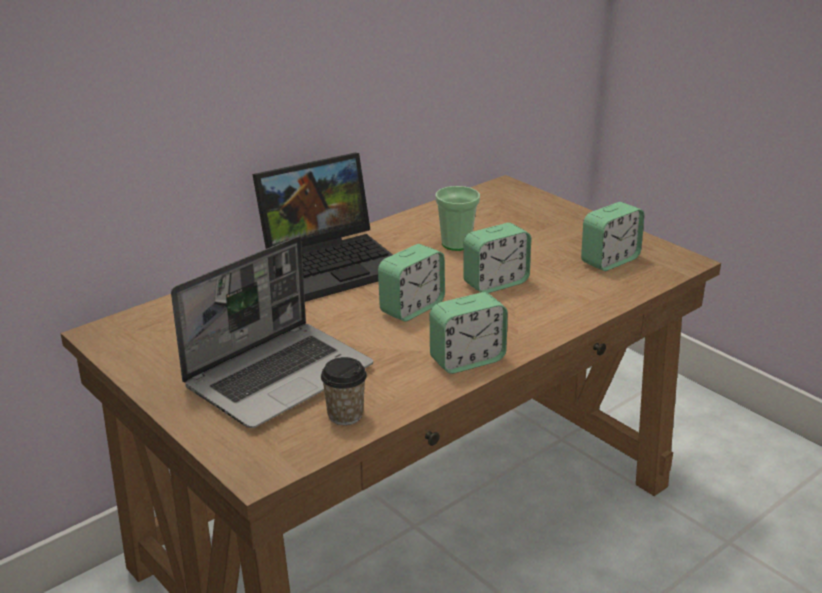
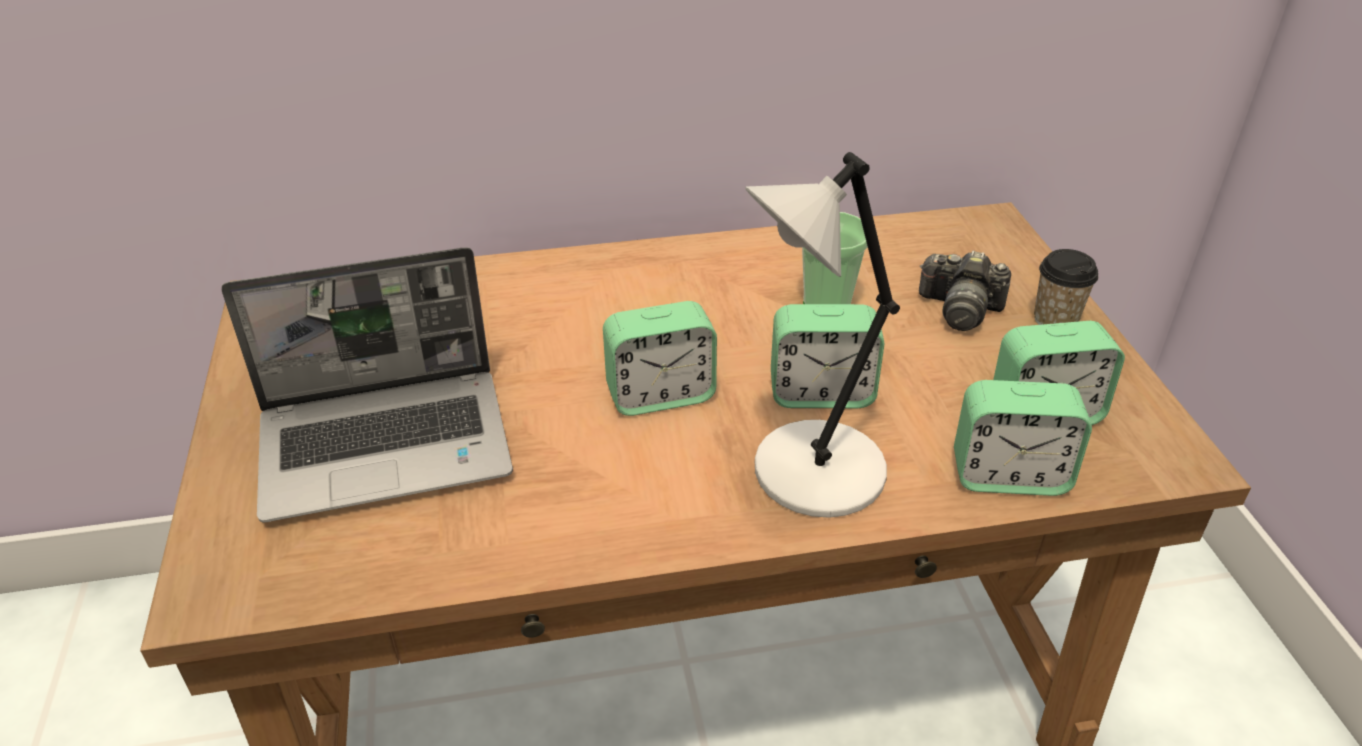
camera: 30 degrees right, 10 degrees up
laptop [252,153,393,302] -> none
cup [321,357,367,425] -> cup moved to [1034,249,1098,325]
alarm clock [430,292,508,374] -> alarm clock moved to [954,380,1092,496]
none -> grey table lamp [745,152,900,518]
none -> camera [919,250,1011,331]

